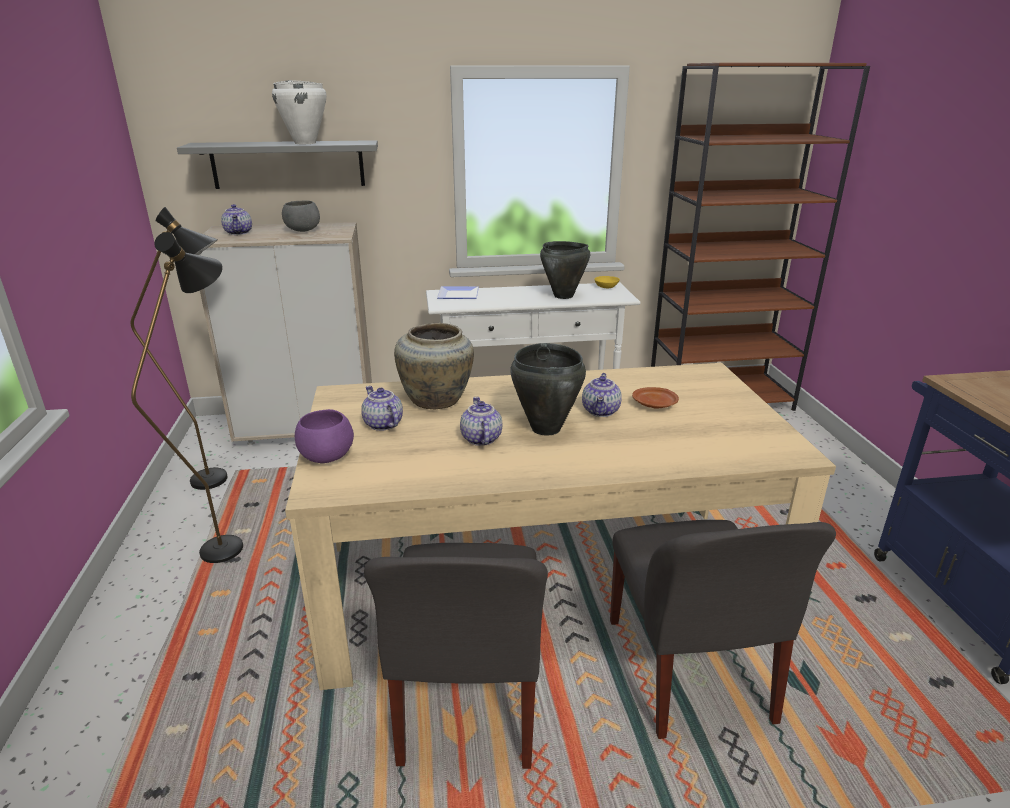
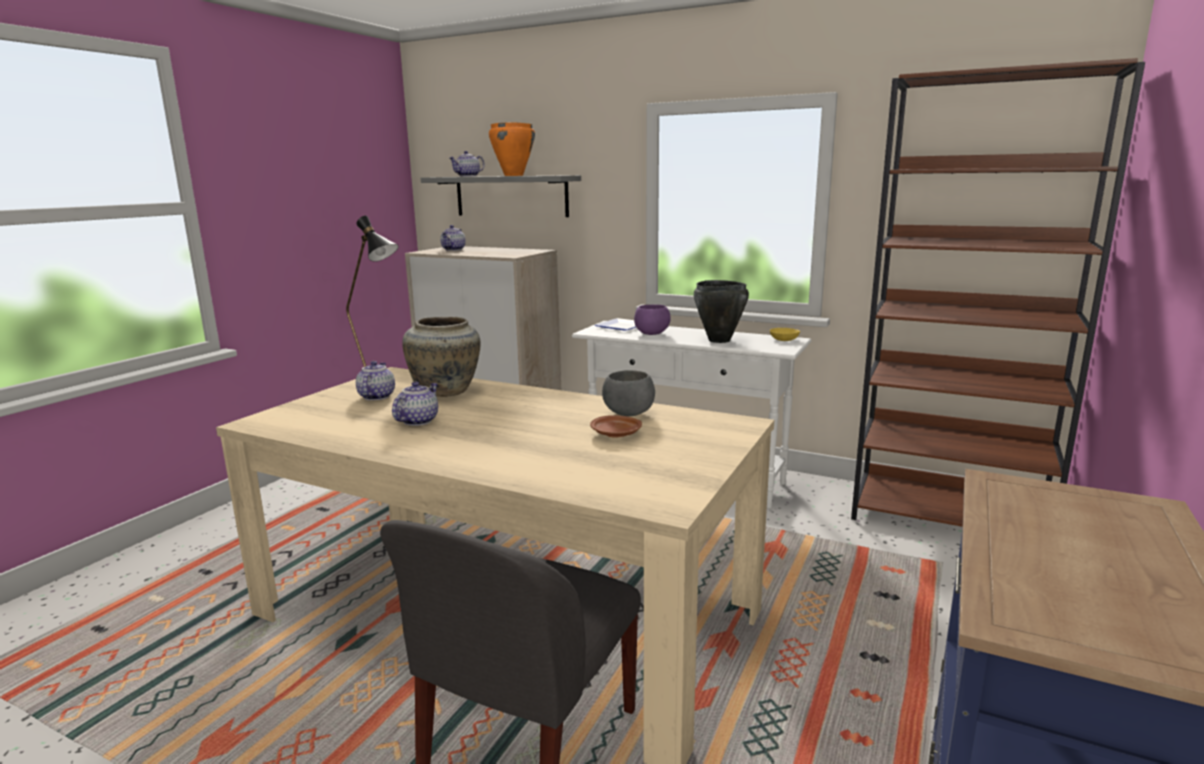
camera: 35 degrees right, 10 degrees down
black floor lamp [131,232,243,563] -> none
white cooking pot [272,80,326,144] -> orange cooking pot [489,122,535,176]
grey bowl [282,200,320,232] -> grey bowl moved to [602,370,655,416]
purple bowl [295,409,354,463] -> purple bowl moved to [634,305,671,335]
grey chair [364,543,548,769] -> none
black cooking pot [510,343,586,435] -> none
teapot [582,373,622,417] -> teapot moved to [449,151,485,177]

